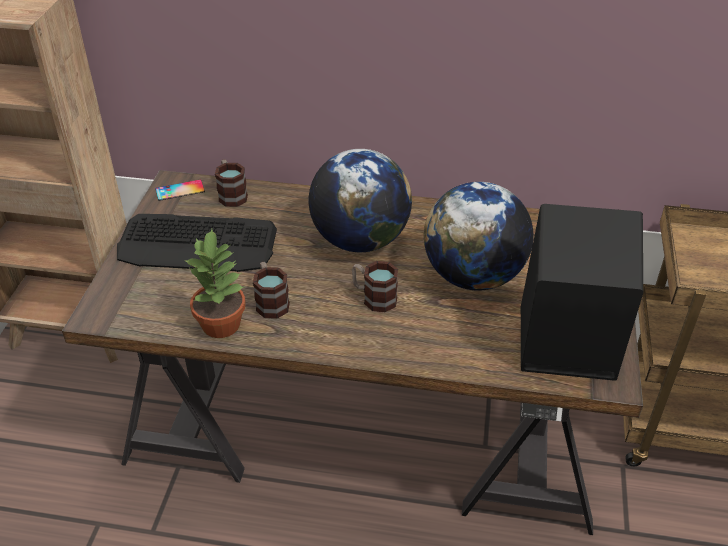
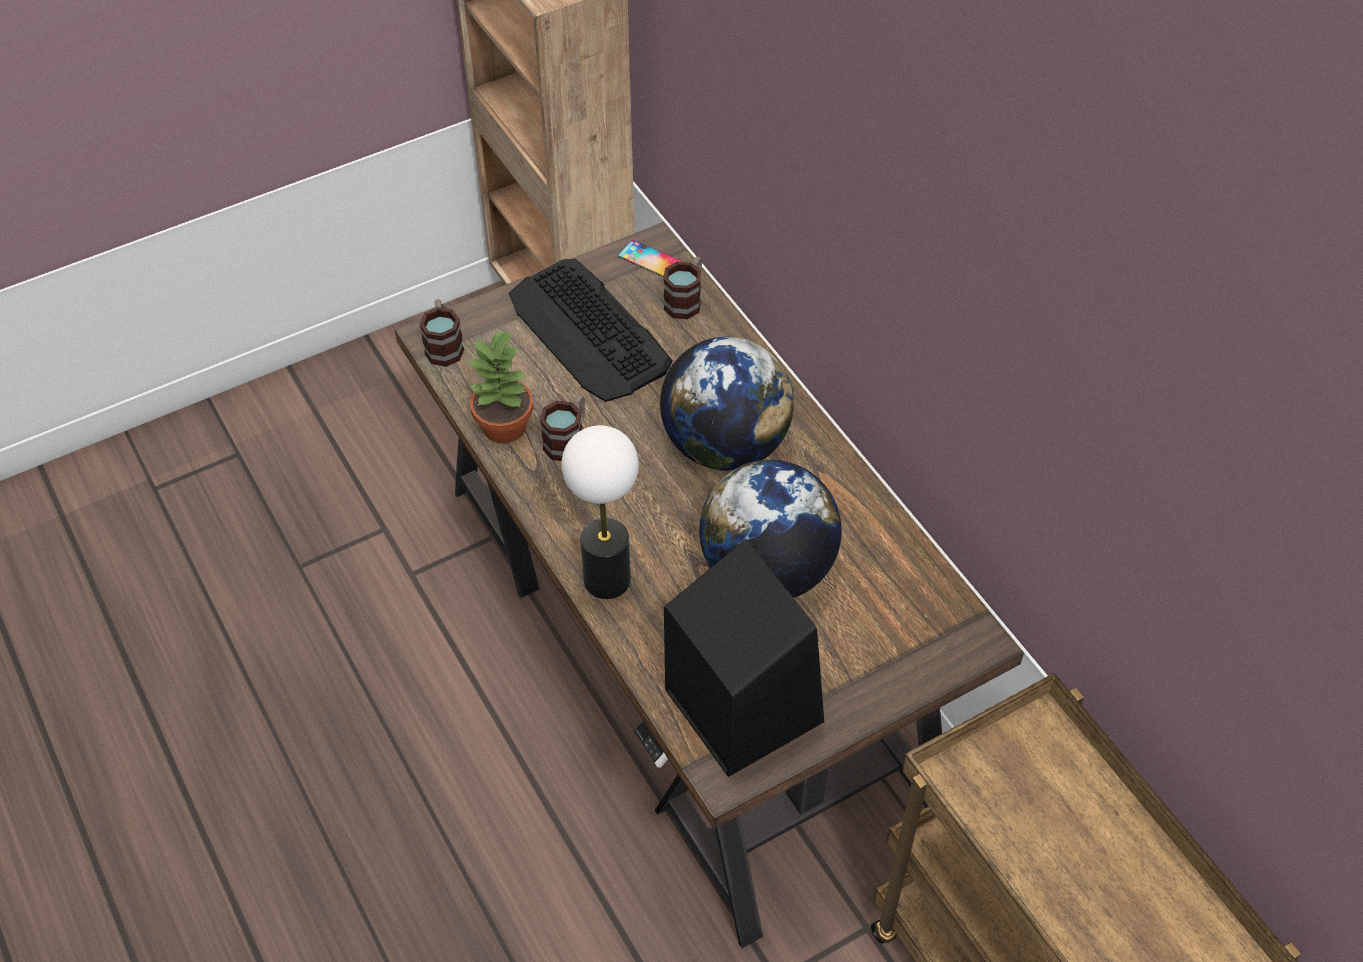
camera: 50 degrees right, 10 degrees up
mug [352,261,398,312] -> mug moved to [419,299,464,367]
none -> table lamp [562,425,639,599]

